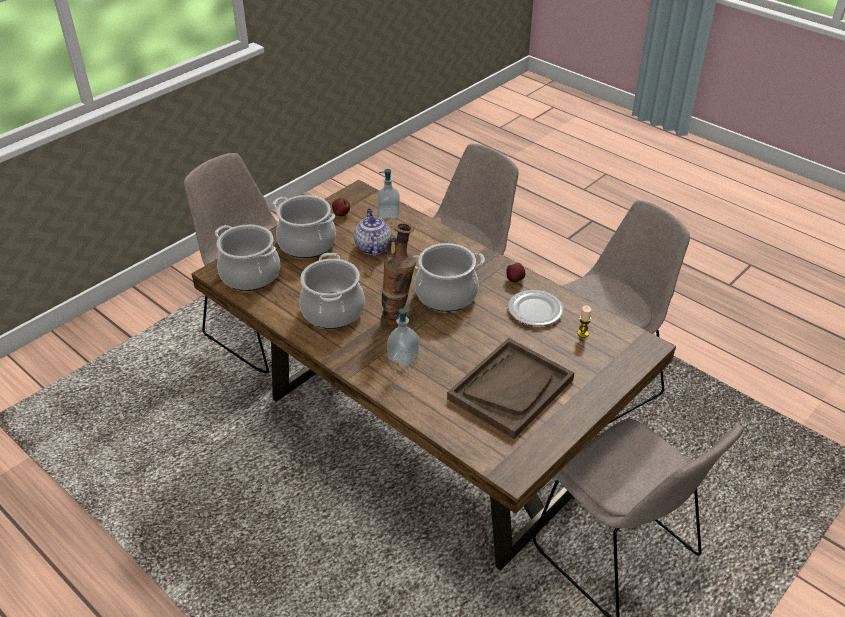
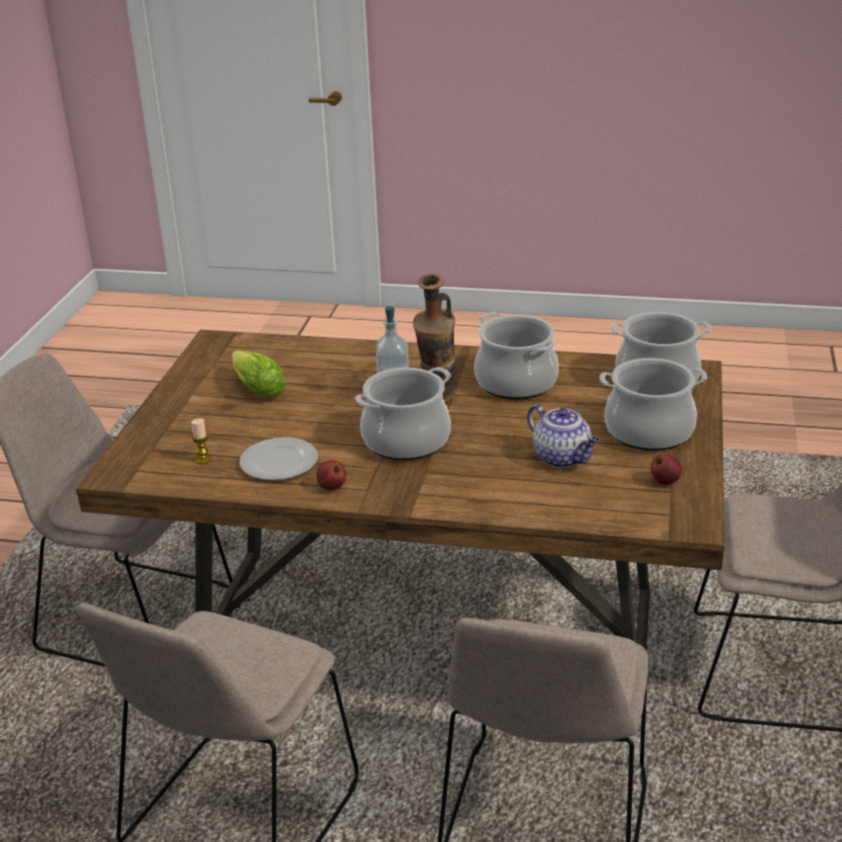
camera: 150 degrees right, 10 degrees down
soap dispenser [377,169,400,218] -> none
brown tray [447,338,574,439] -> lettuce [231,350,286,398]

